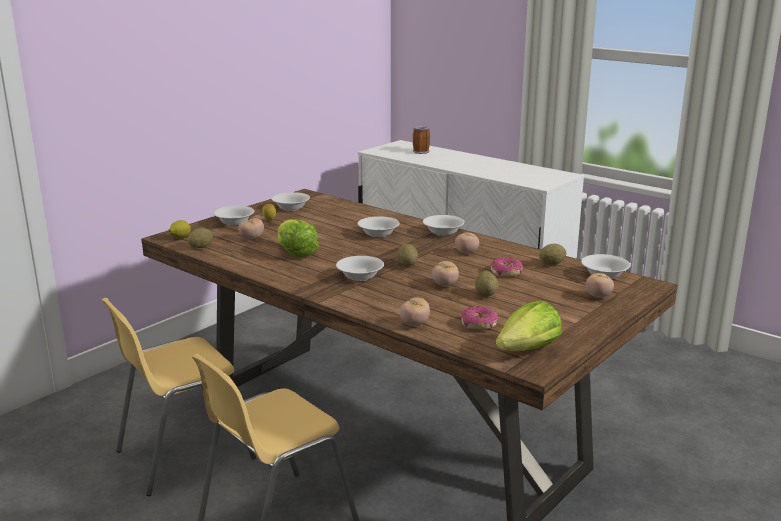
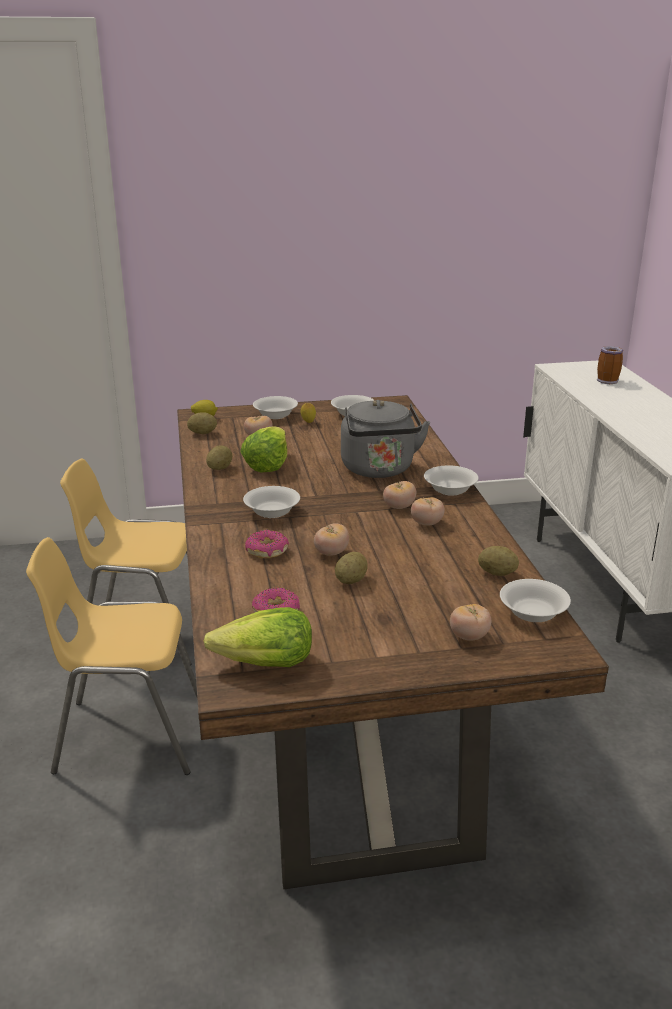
camera: 40 degrees right, 5 degrees up
white bowl [358,216,400,237] -> grey kettle [341,400,430,478]
potato [397,244,418,266] -> potato moved to [206,446,232,470]
tomato [400,297,430,326] -> tomato moved to [383,481,416,509]
donut [490,257,523,277] -> donut moved to [245,530,289,558]

